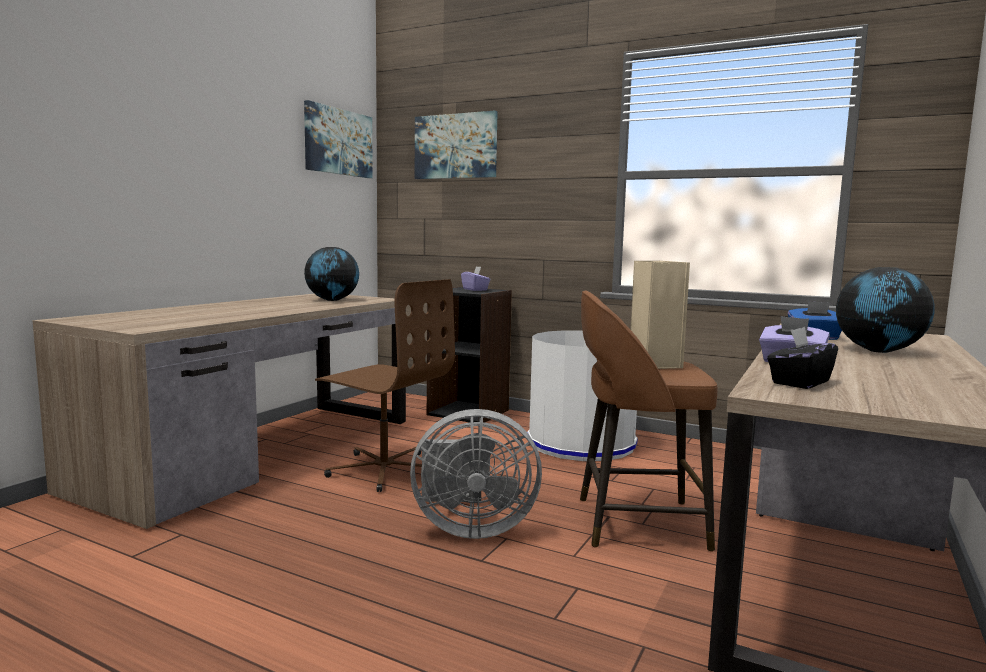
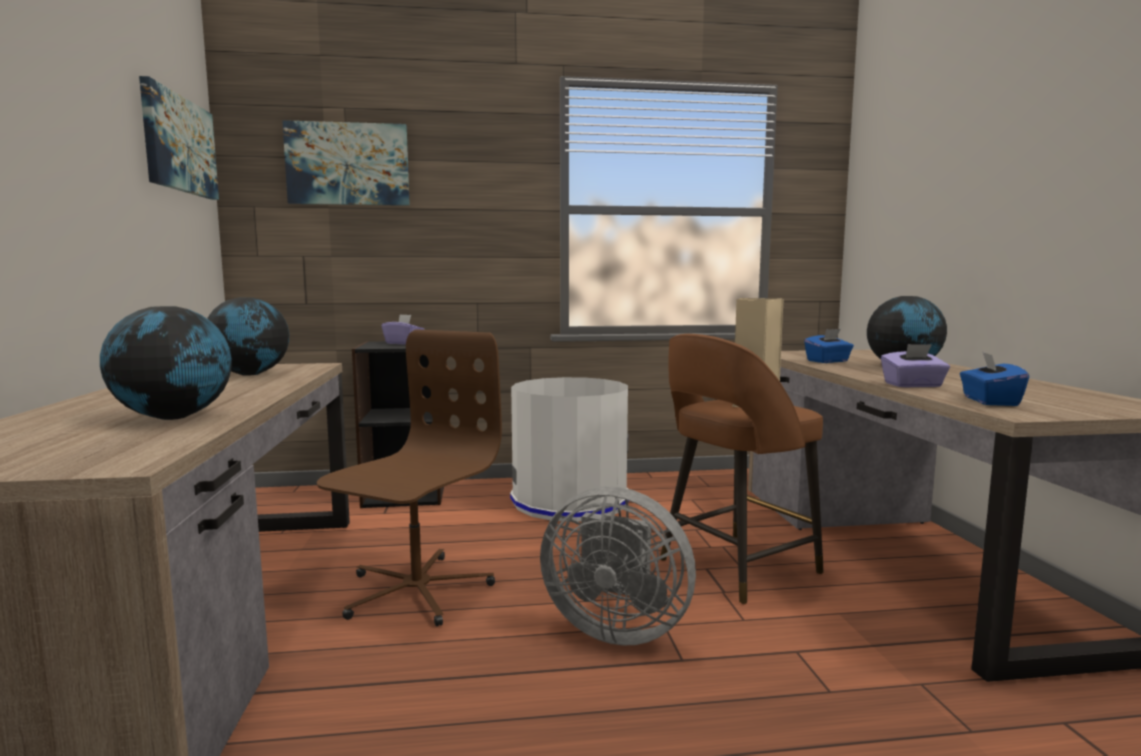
camera: 35 degrees left, 0 degrees up
brown office chair [315,279,455,492] -> brown office chair turned 60 degrees counterclockwise [317,330,502,626]
grey fan [410,409,542,539] -> grey fan turned 60 degrees clockwise [540,486,696,646]
black tissue box [767,327,838,389] -> blue tissue box [960,351,1029,406]
none -> globe [100,306,232,420]

